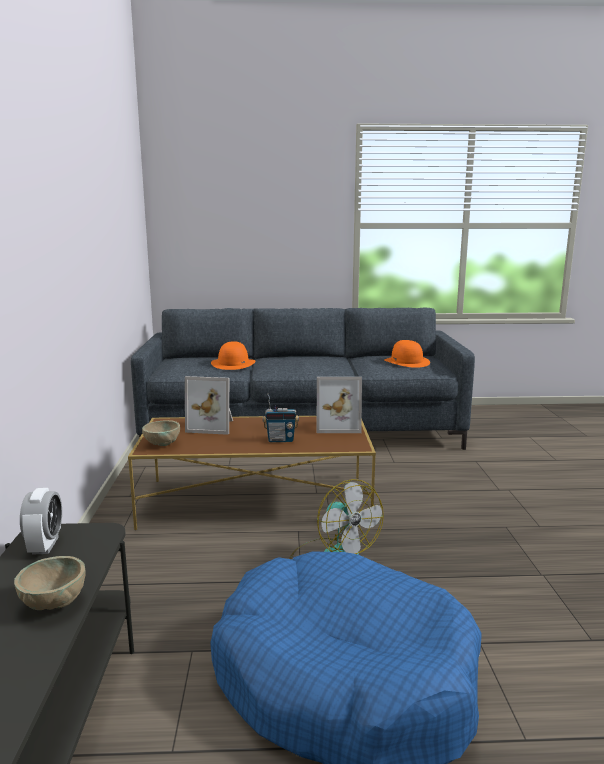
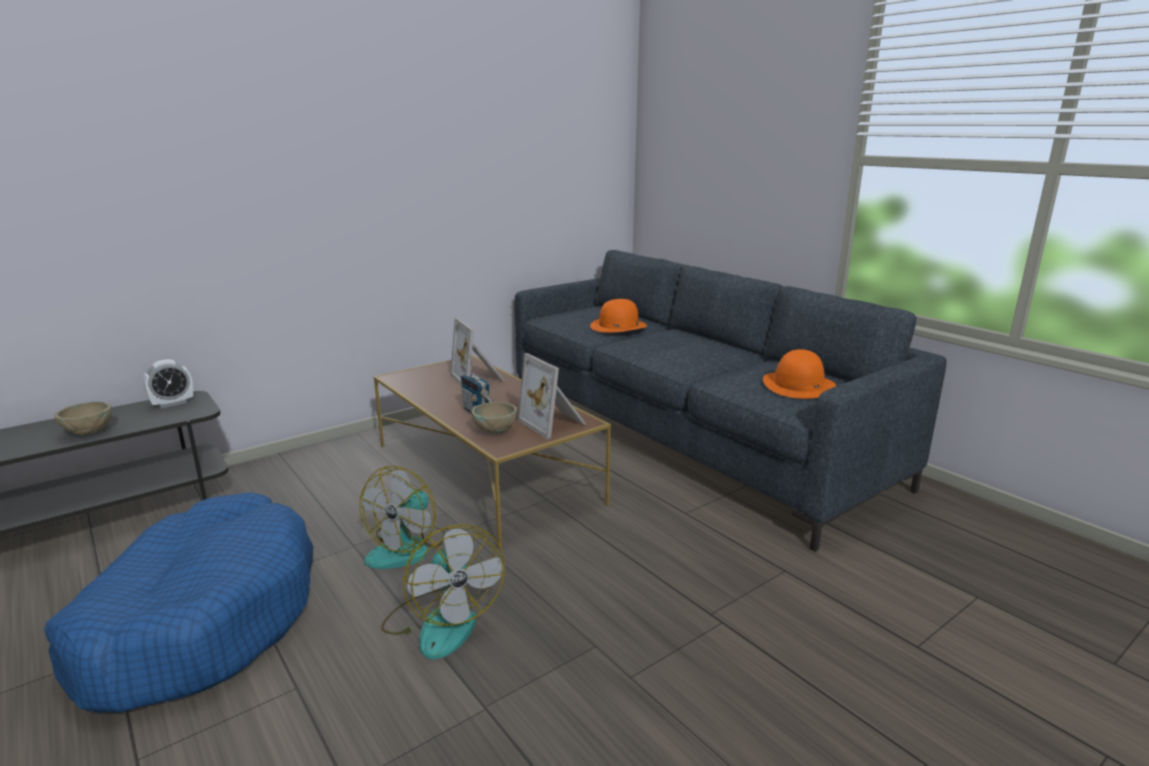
camera: 55 degrees right, 5 degrees up
beige bowl [142,420,180,446] -> beige bowl moved to [472,402,517,434]
none -> fan [381,524,505,659]

